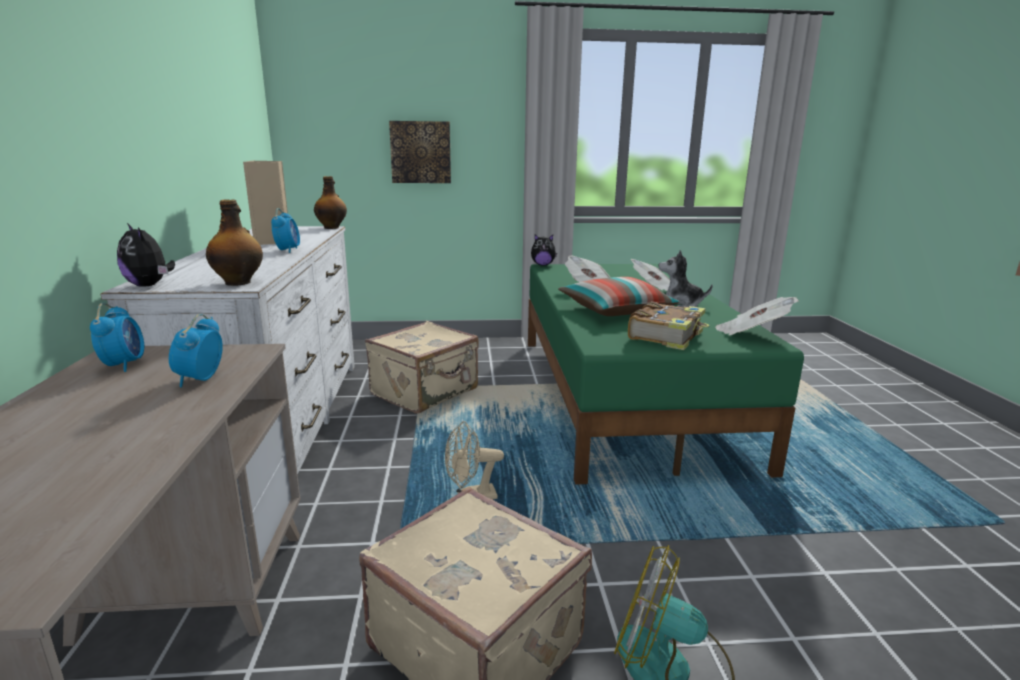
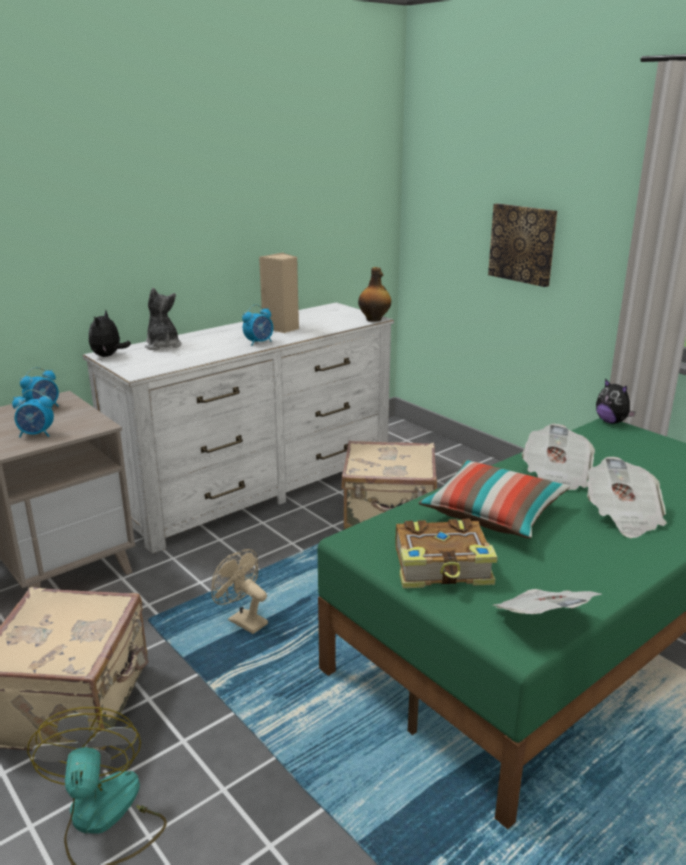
camera: 55 degrees right, 5 degrees up
alarm clock [169,314,223,387] -> alarm clock turned 150 degrees counterclockwise [12,390,54,437]
bottle [206,199,263,286] -> none
plush toy [659,250,713,307] -> plush toy moved to [145,288,182,350]

